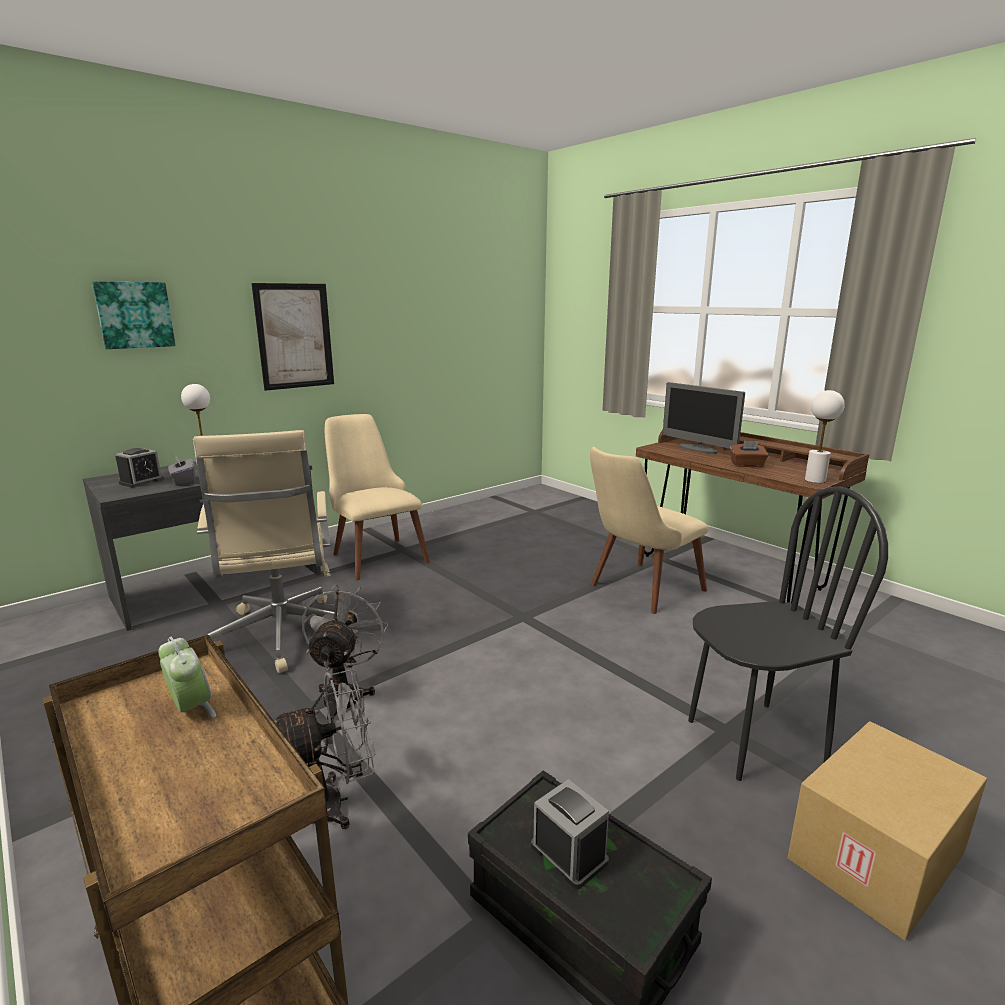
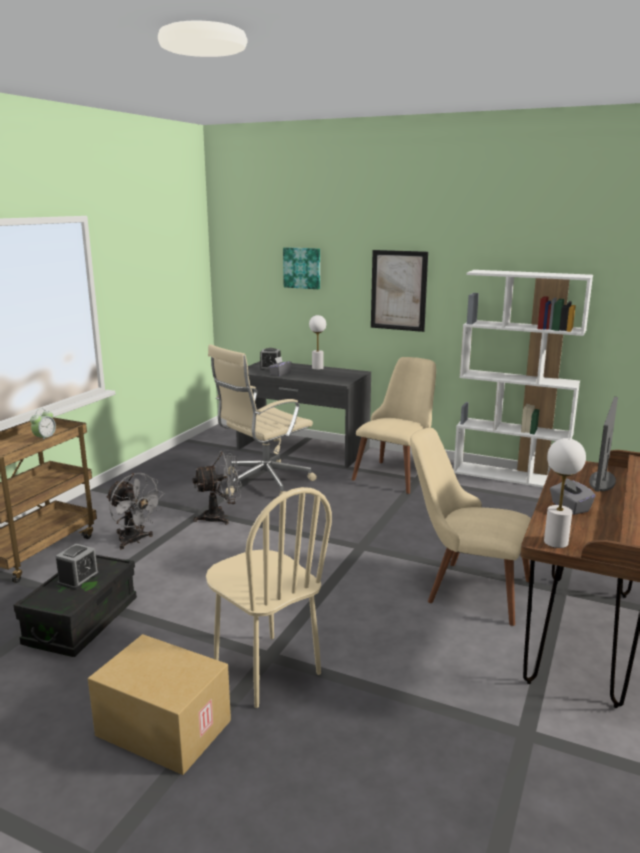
camera: 65 degrees right, 0 degrees up
black chair [688,487,888,781] -> beige chair [206,487,332,708]
brown tissue box [730,441,769,467] -> grey tissue box [550,478,596,515]
none -> white bookcase [454,270,593,488]

